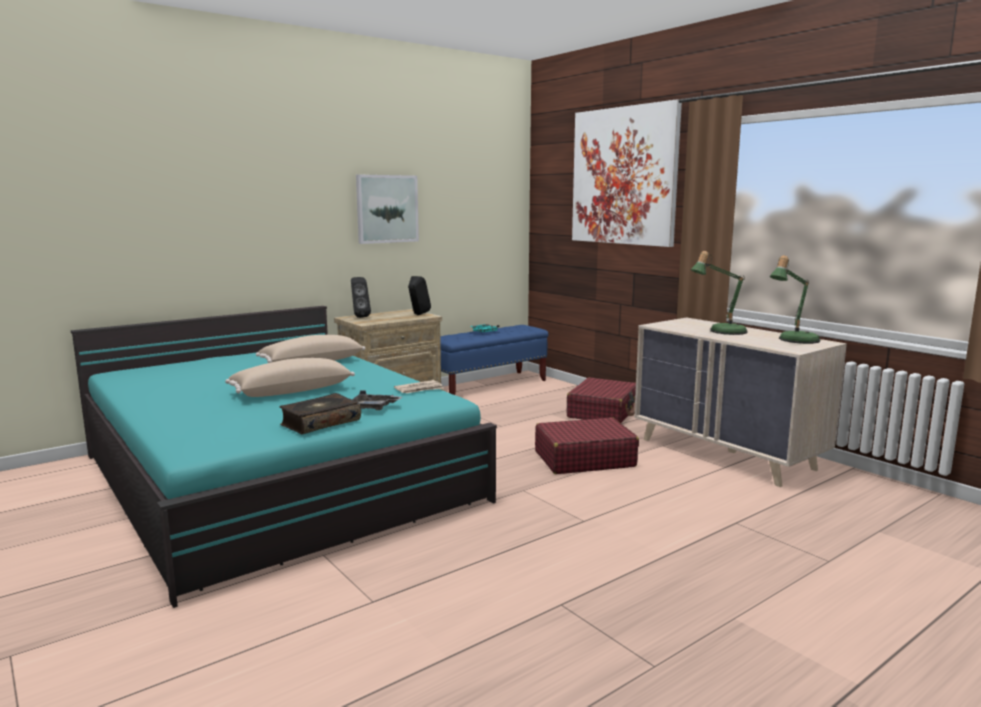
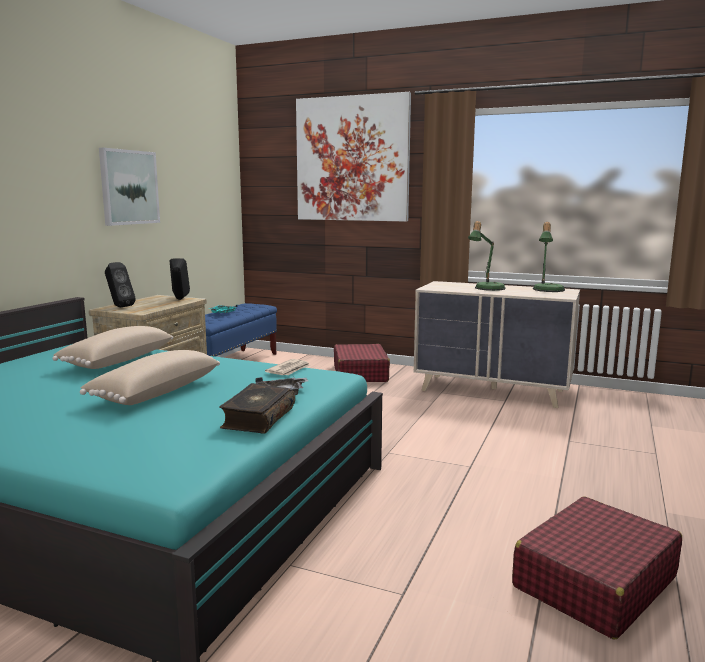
camera: 30 degrees left, 0 degrees up
red suitcase [535,417,639,474] -> red suitcase moved to [512,497,682,639]

